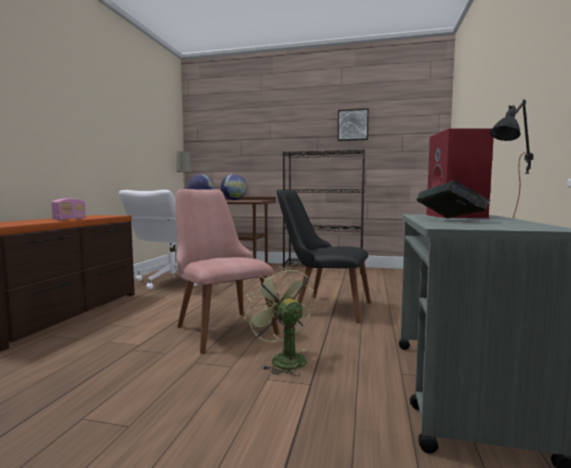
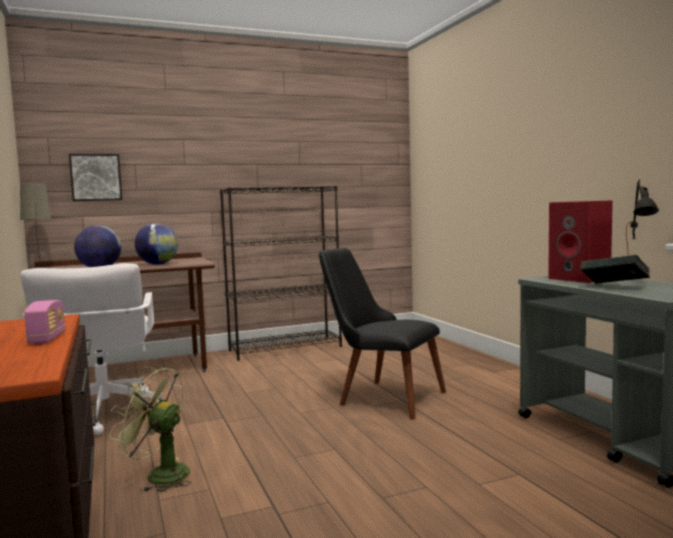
camera: 35 degrees left, 0 degrees up
pink chair [175,189,280,354] -> none
green fan [244,266,314,376] -> green fan moved to [109,367,191,492]
black chair [277,189,371,323] -> black chair turned 45 degrees clockwise [319,248,446,420]
picture [338,108,369,141] -> picture moved to [69,154,122,201]

